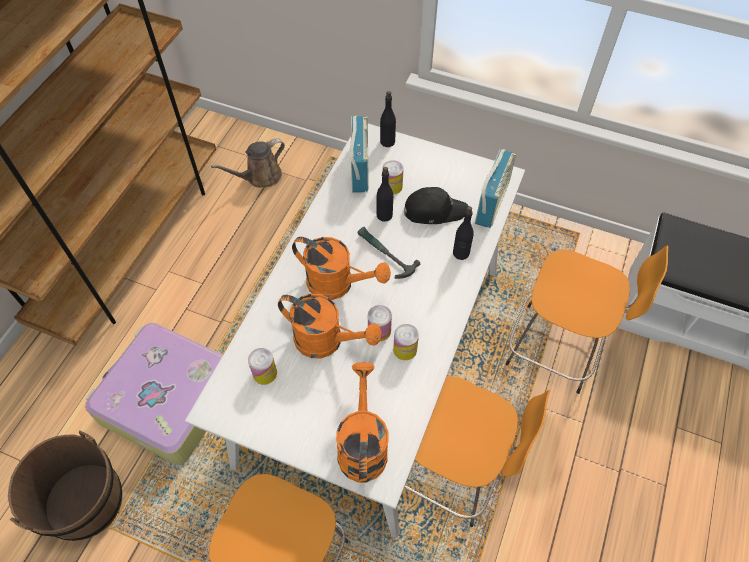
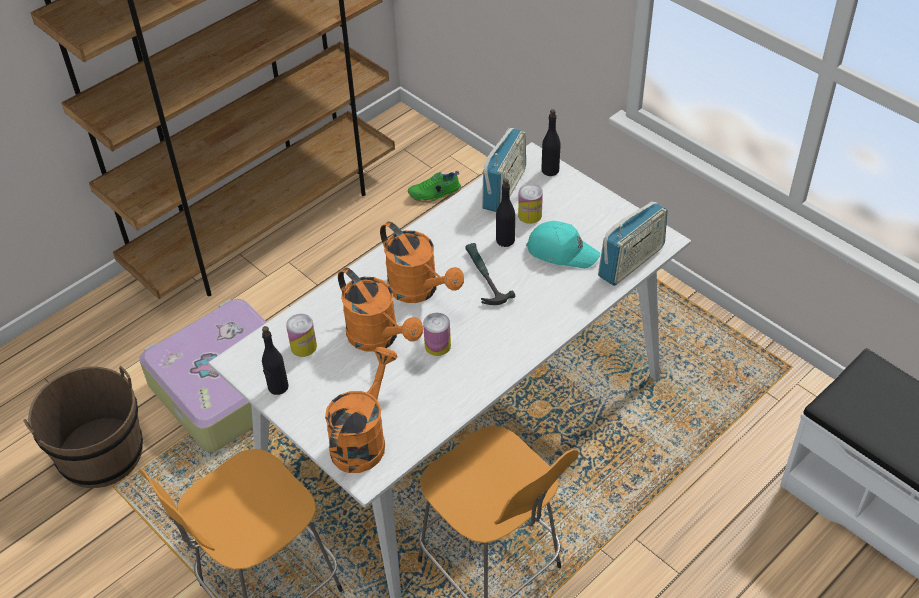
camera: 25 degrees right, 10 degrees down
brown watering can [211,138,285,188] -> green shoe [408,171,461,203]
can [393,324,419,360] -> none
black cap [404,187,468,224] -> turquoise cap [526,221,601,268]
black bottle [453,206,474,260] -> black bottle moved to [262,326,289,395]
orange stool [506,246,668,394] -> none

